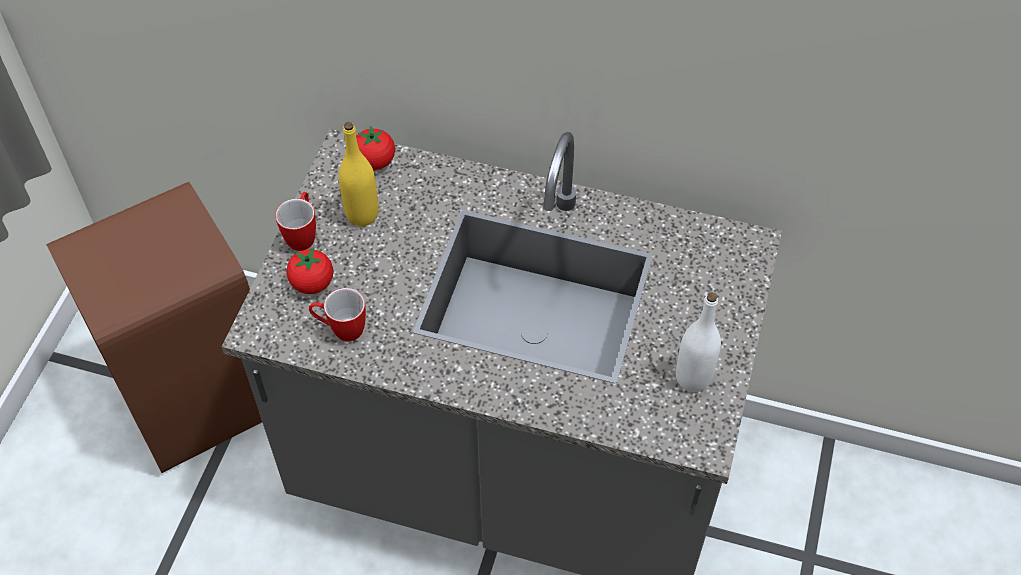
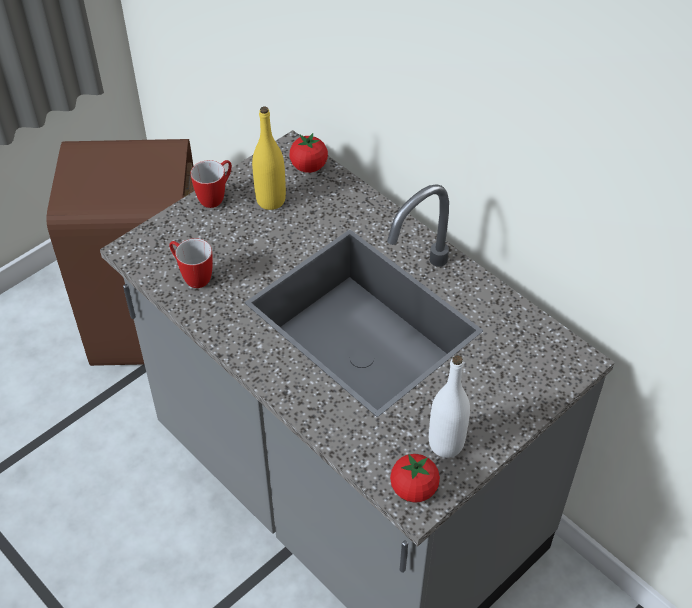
camera: 30 degrees right, 5 degrees down
tomato [287,248,333,294] -> tomato moved to [390,454,440,503]

